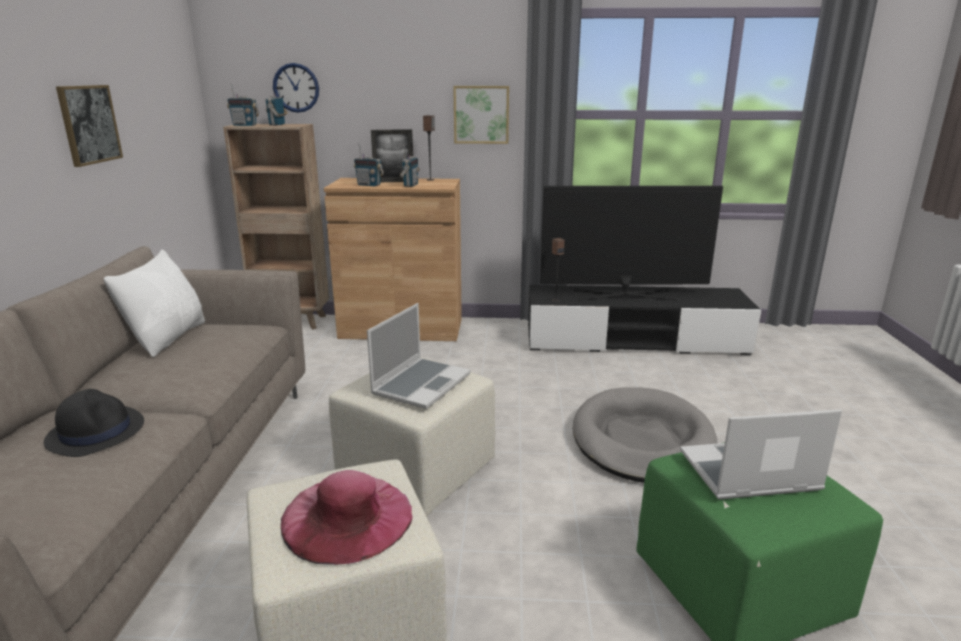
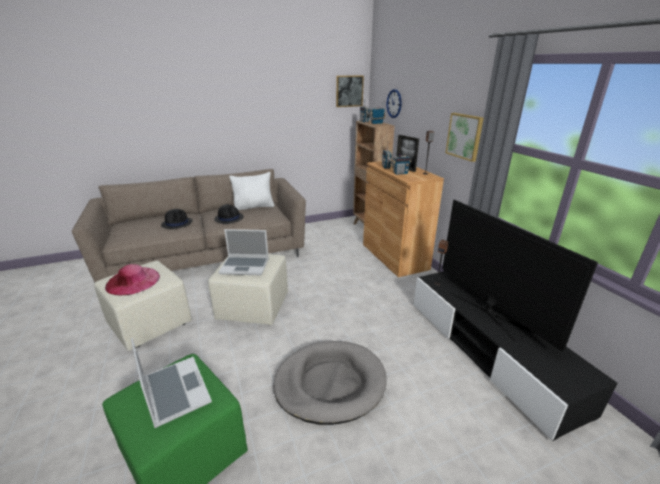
camera: 65 degrees right, 5 degrees up
picture [56,85,123,167] -> picture moved to [336,75,364,107]
none -> black hat [214,204,244,224]

